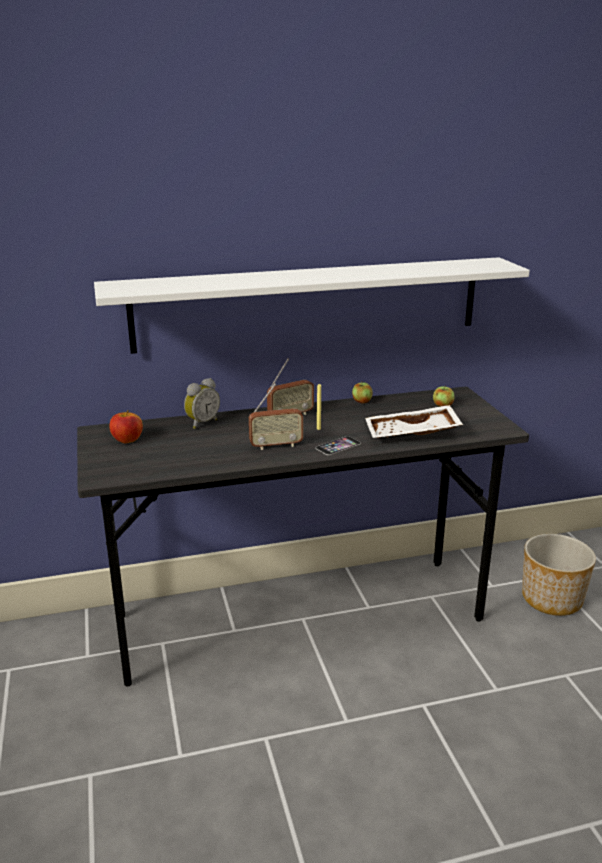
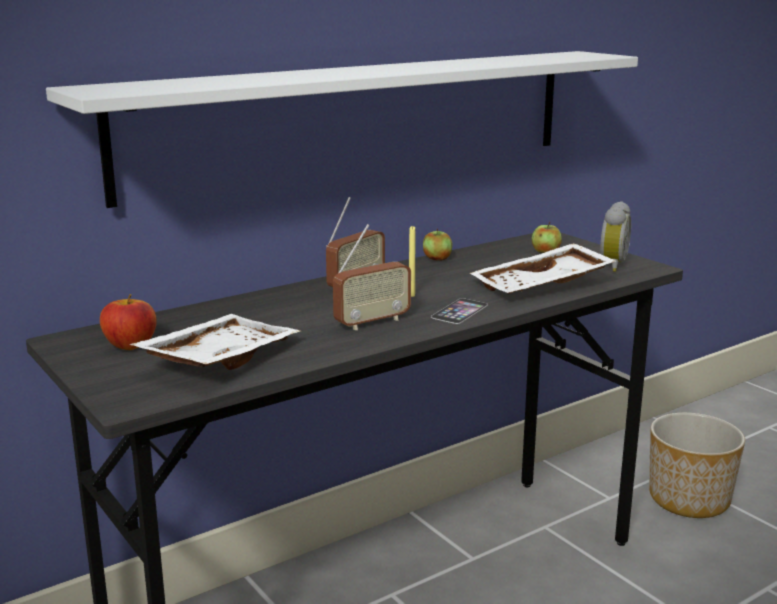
camera: 20 degrees left, 5 degrees down
alarm clock [184,378,220,429] -> alarm clock moved to [600,201,631,272]
none -> white tray [130,314,300,370]

